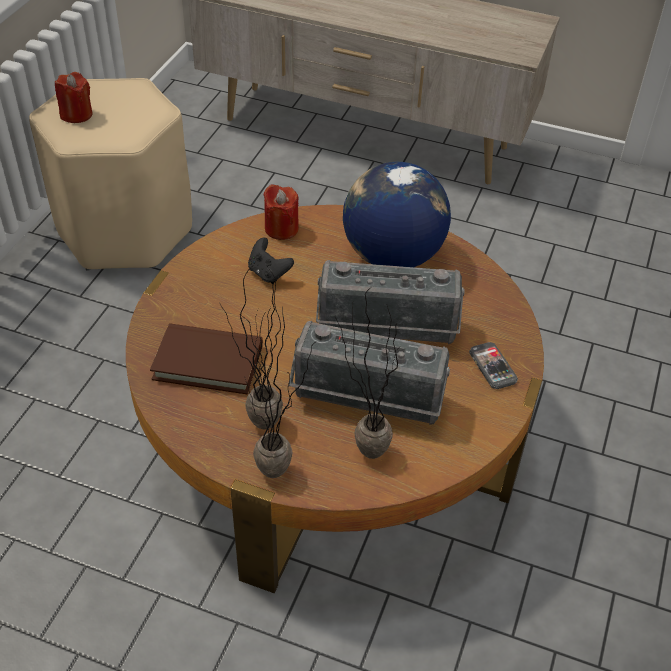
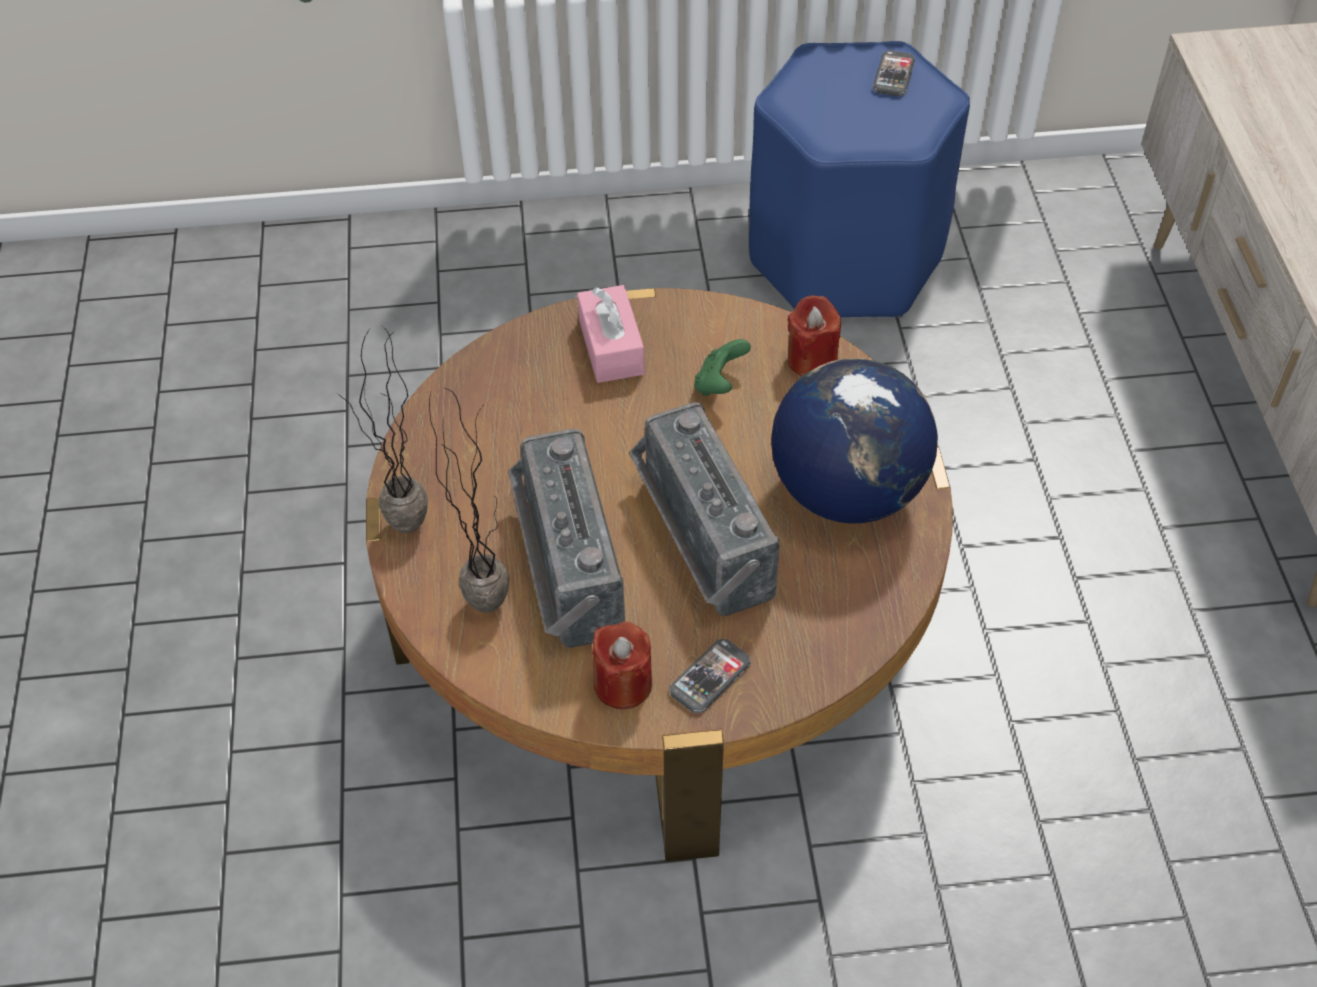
camera: 65 degrees right, 5 degrees up
beige stool [29,78,192,271] -> blue stool [749,41,970,318]
red candle [55,72,93,123] -> red candle moved to [592,622,652,709]
brown book [150,324,263,394] -> none
potted plant [219,269,283,429] -> none
black game controller [248,238,294,284] -> green game controller [694,339,751,396]
none -> pink tissue box [577,285,645,383]
none -> phone [873,50,915,96]

